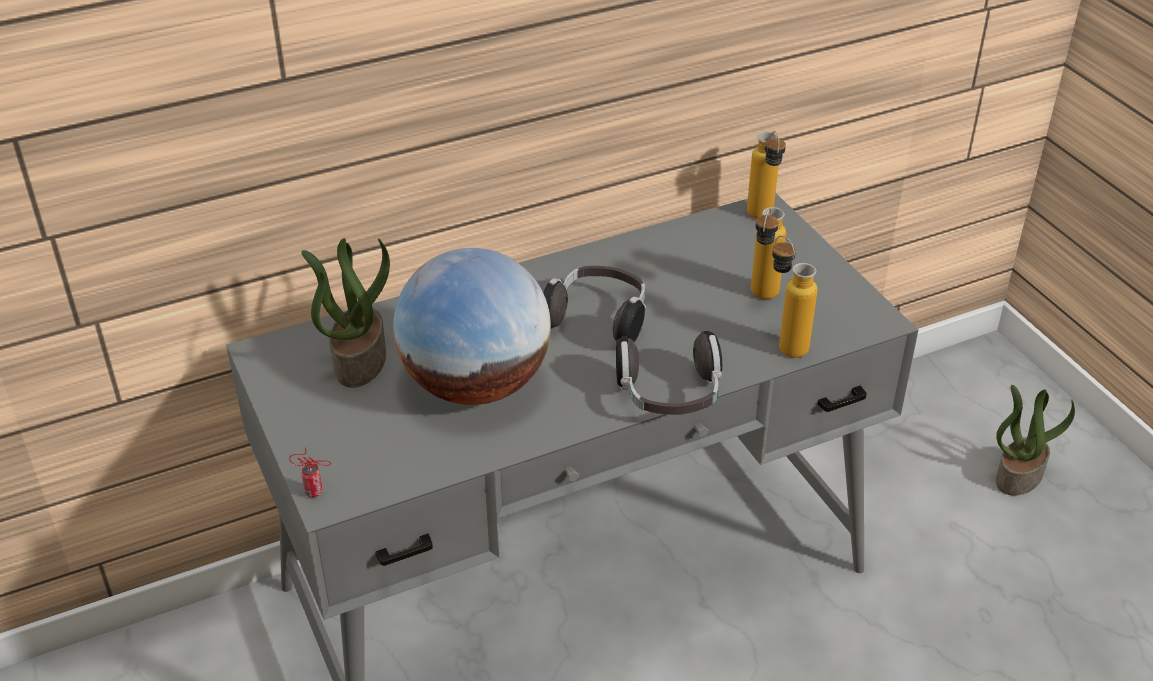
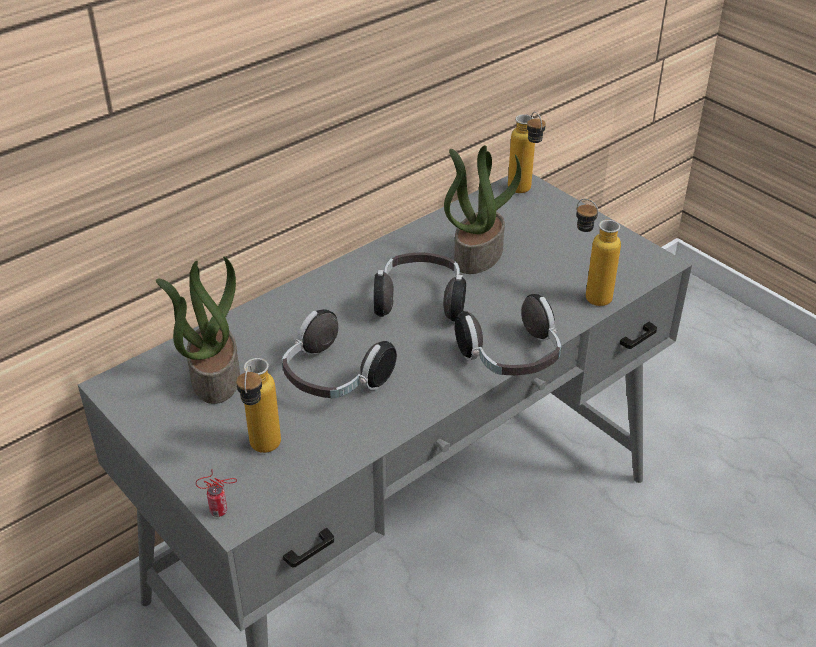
camera: 15 degrees left, 0 degrees up
globe [393,248,551,405] -> headphones [282,309,397,398]
bottle [751,207,786,299] -> bottle moved to [236,358,281,453]
potted plant [996,385,1075,495] -> potted plant moved to [444,145,521,274]

